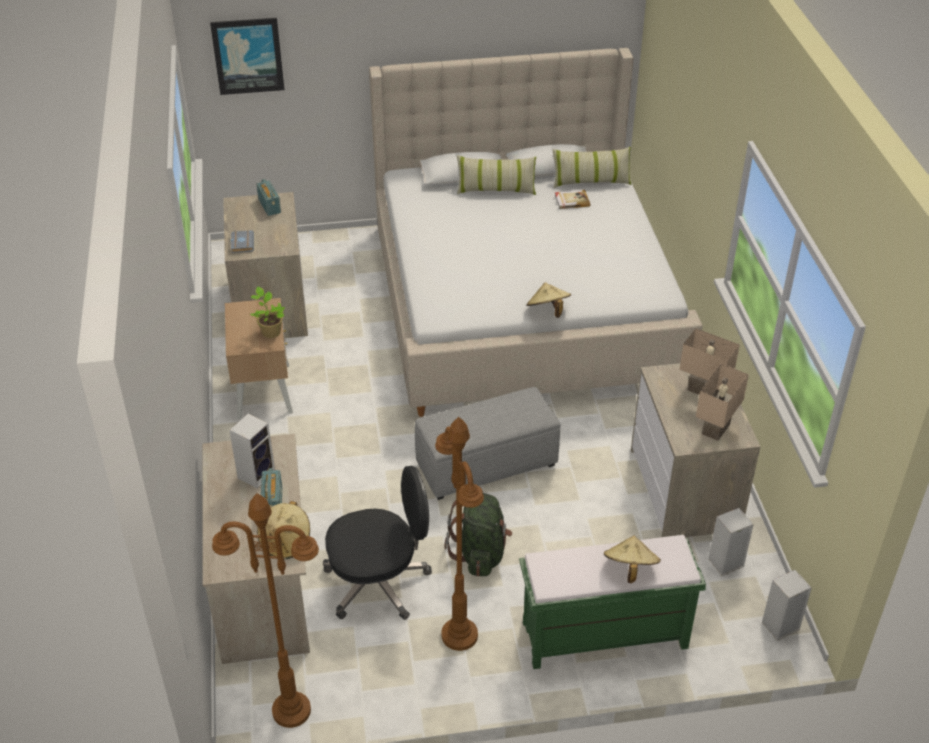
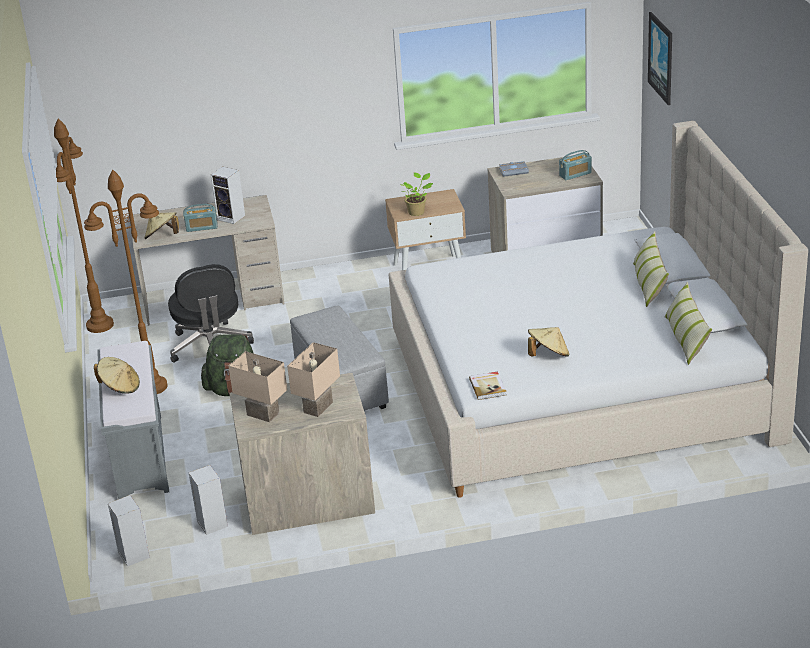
camera: 90 degrees right, 10 degrees down
green bench [519,535,706,669] -> grey bench [97,341,169,499]
beige hat [526,282,571,318] -> beige hat moved to [528,327,570,357]
book [555,190,590,209] -> book moved to [469,372,507,400]

